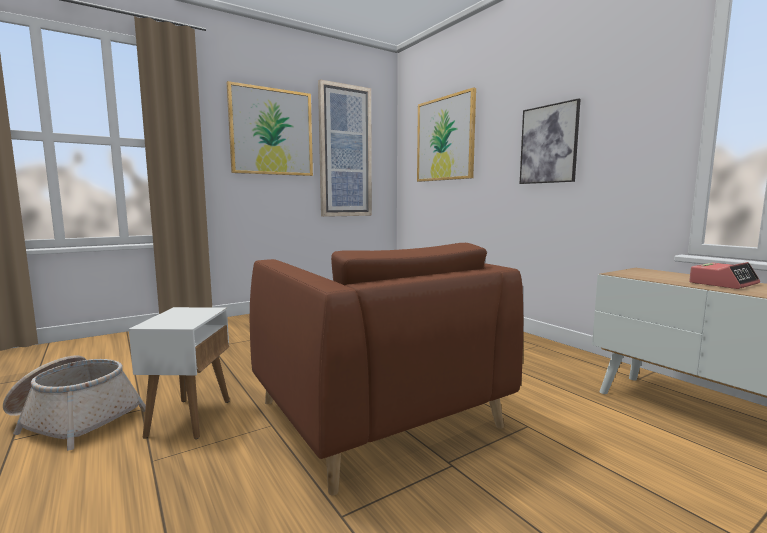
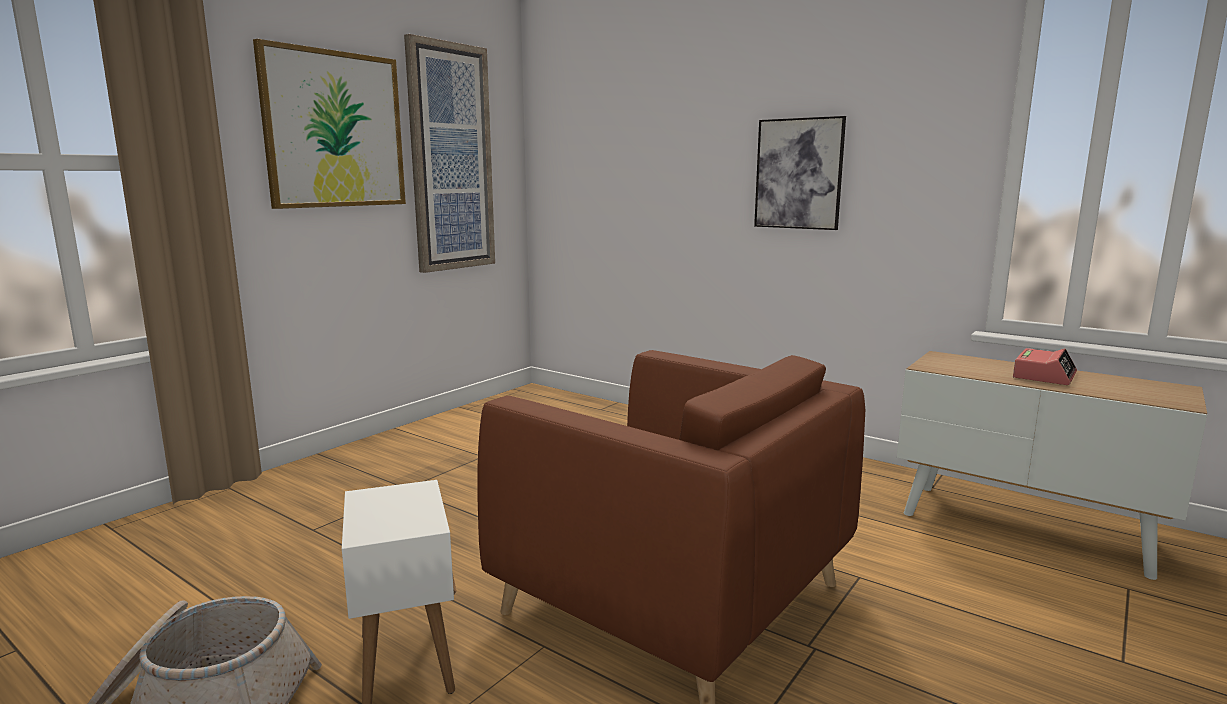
camera: 20 degrees left, 5 degrees up
picture [417,87,476,182] -> none

